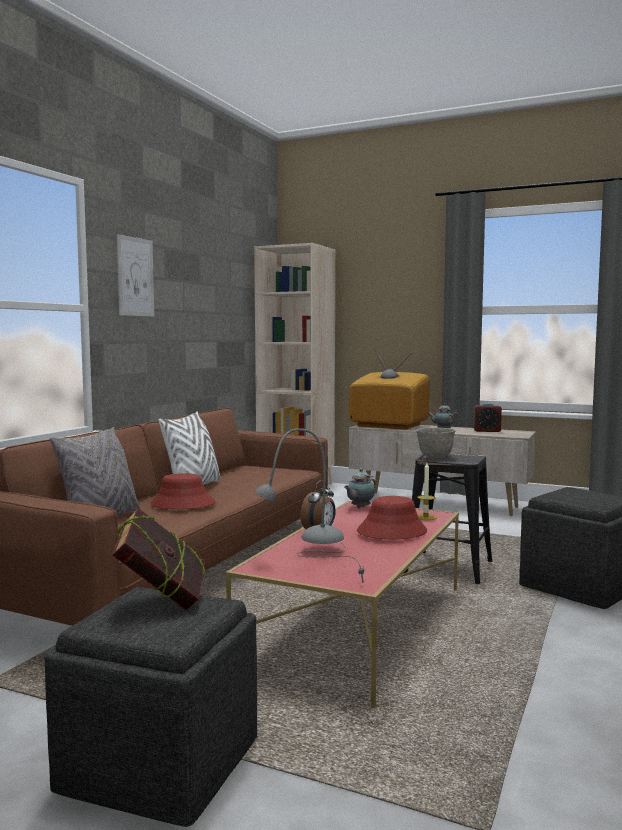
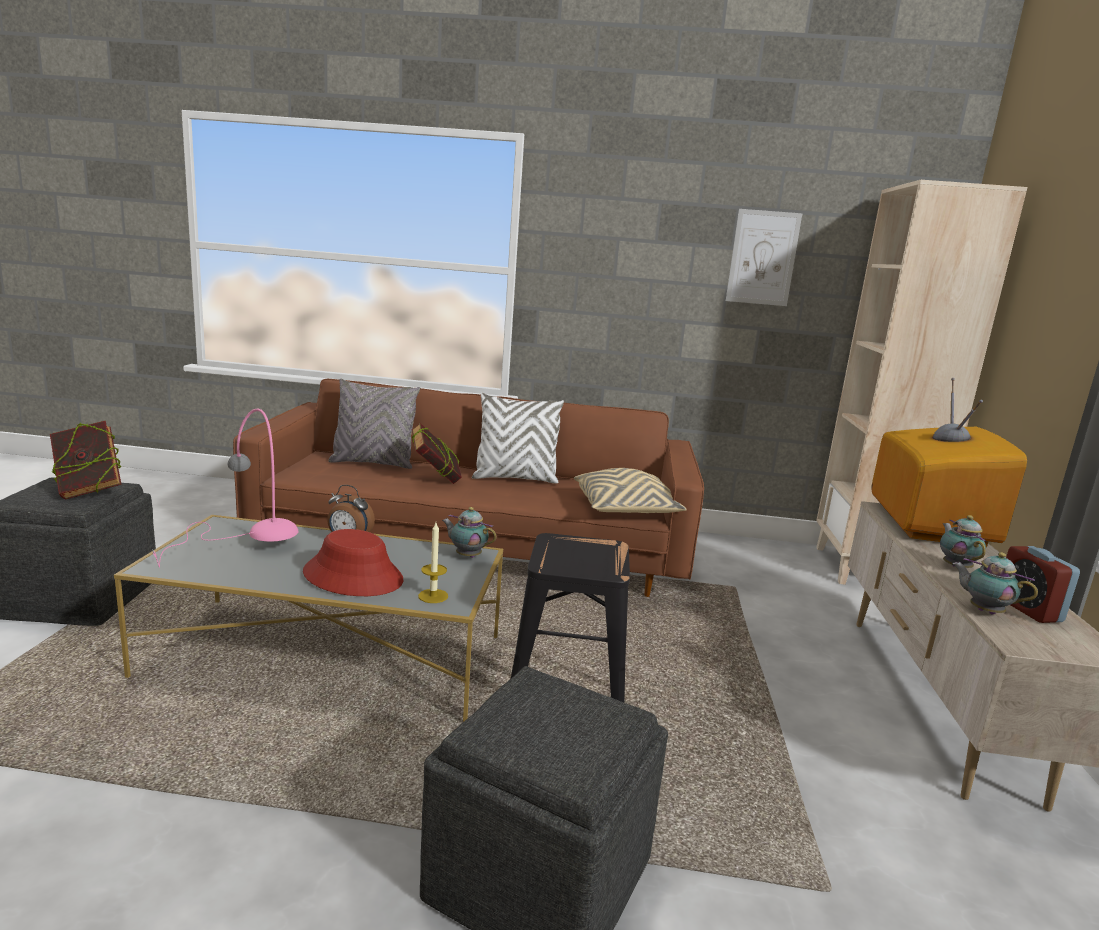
camera: 70 degrees right, 10 degrees up
picture [117,234,154,316] -> picture moved to [726,209,802,306]
red hat [150,473,216,509] -> book [412,423,462,484]
red coffee table [226,501,459,708] -> grey coffee table [114,515,503,722]
grey table lamp [255,428,364,583] -> pink table lamp [152,409,299,568]
grey bowl [416,428,456,458] -> none
none -> beige pillow [574,468,687,513]
none -> teapot [952,552,1038,614]

